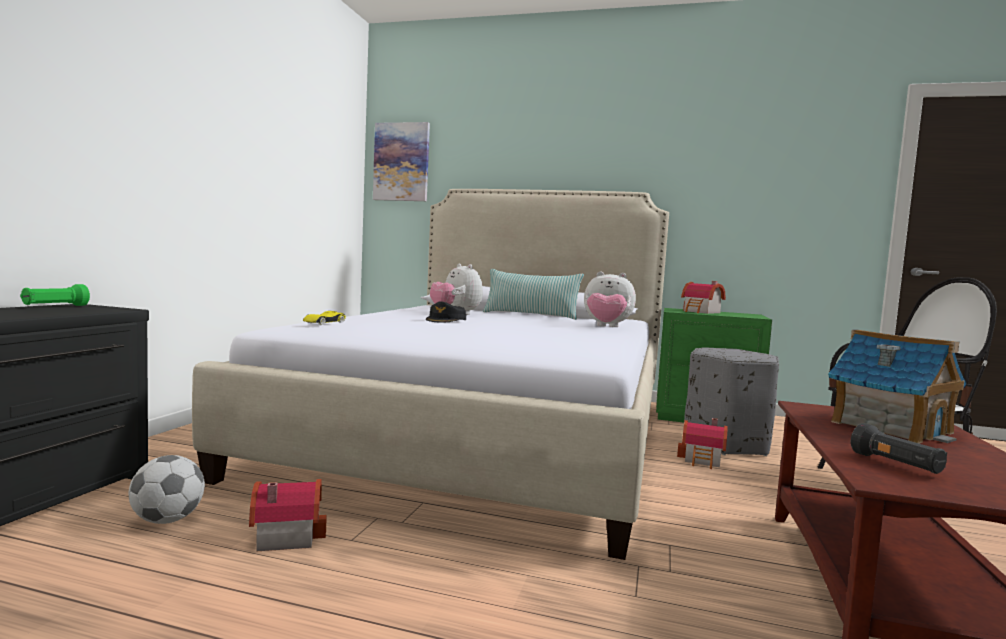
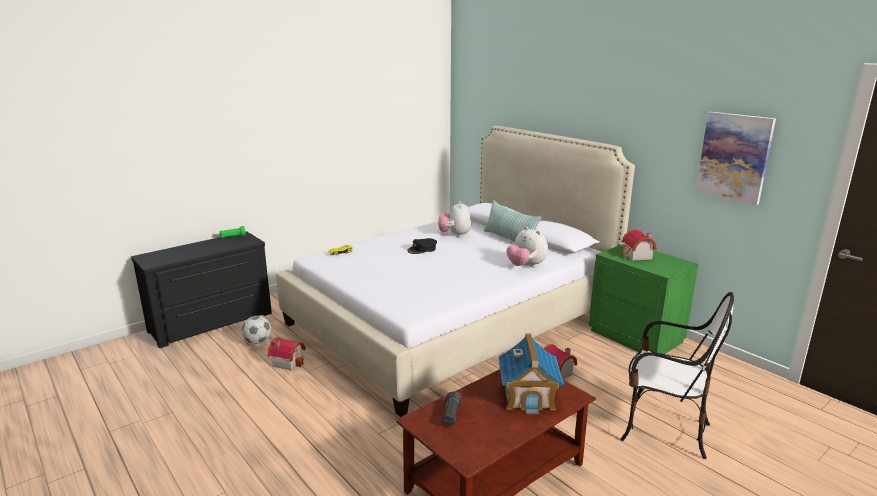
camera: 35 degrees right, 15 degrees up
picture [373,122,430,201] -> picture moved to [696,112,776,205]
grey ottoman [684,347,779,456] -> none

